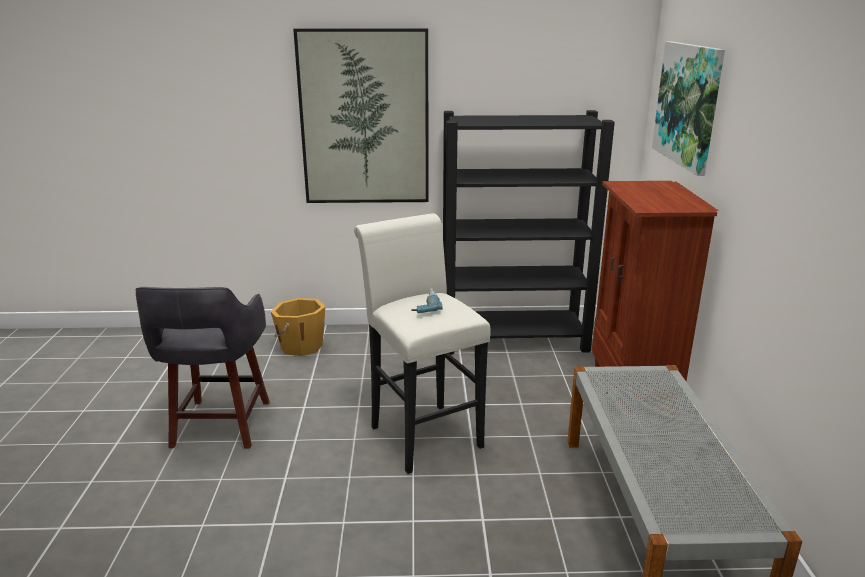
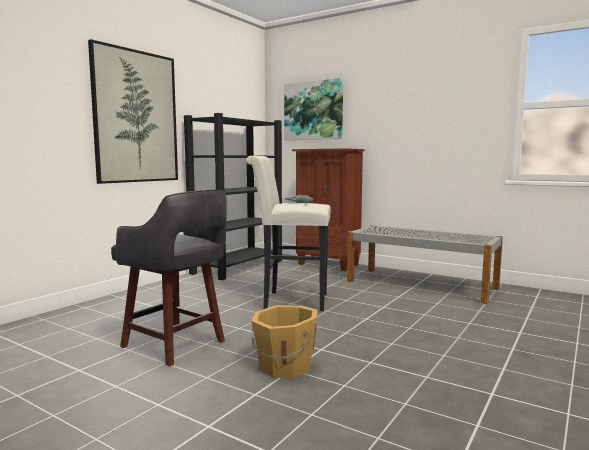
camera: 55 degrees left, 15 degrees down
orange bucket [271,298,325,356] -> orange bucket moved to [251,305,318,378]

